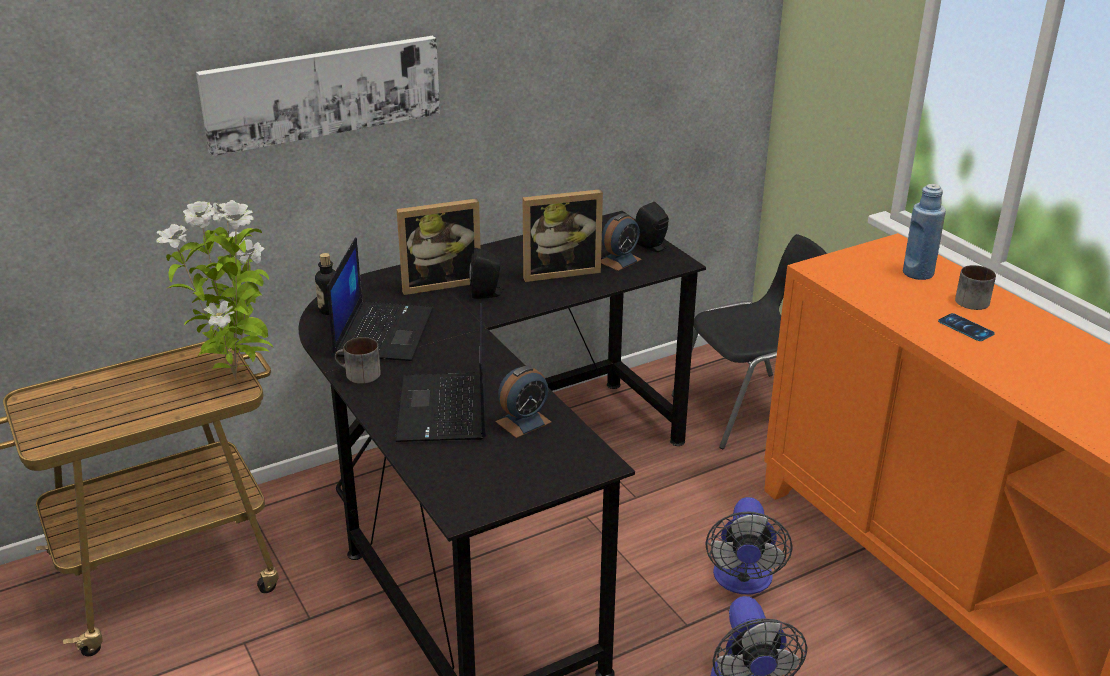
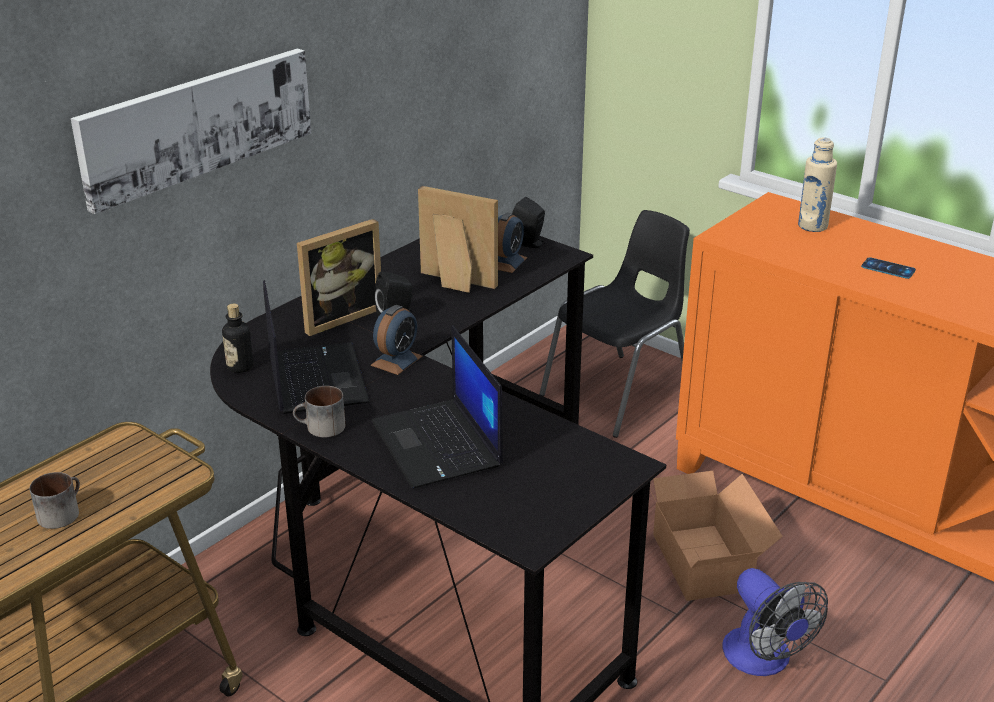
camera: 20 degrees left, 0 degrees up
potted plant [156,200,274,380] -> none
alarm clock [496,366,552,438] -> alarm clock moved to [371,305,422,375]
picture frame [522,189,603,282] -> picture frame turned 120 degrees counterclockwise [418,186,498,293]
fan [706,497,793,594] -> cardboard box [650,471,783,601]
blue bottle [903,184,946,280] -> beige bottle [798,137,837,232]
mug [955,265,996,310] -> mug moved to [30,472,80,529]

